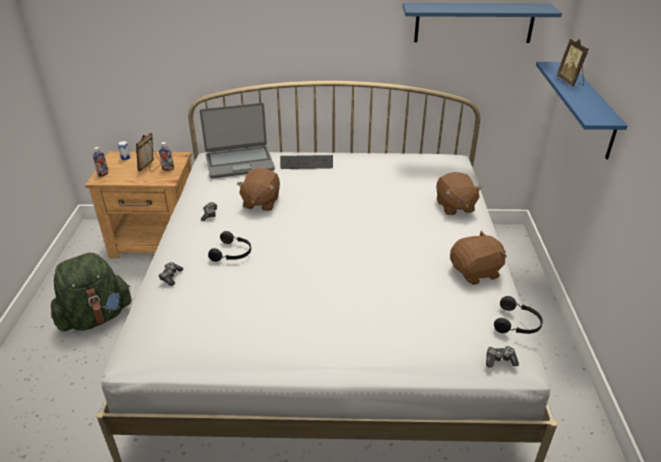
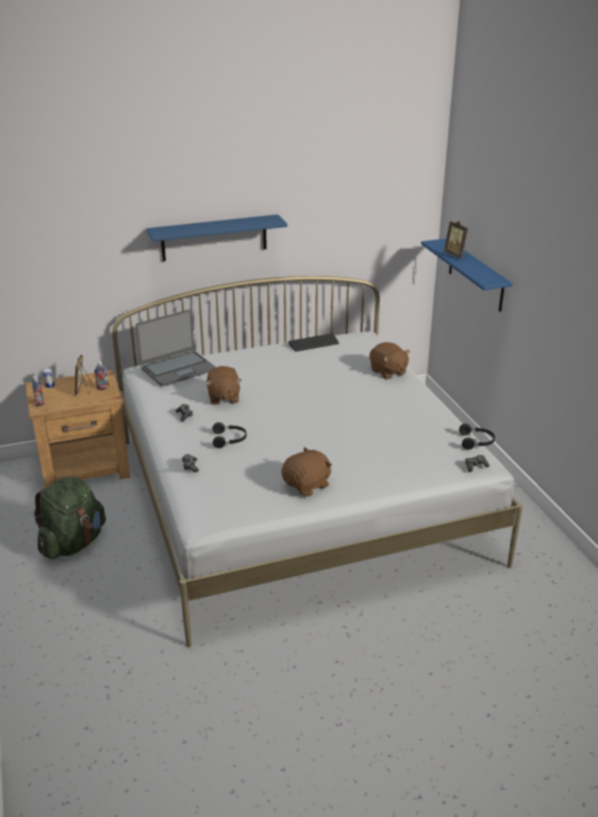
camera: 20 degrees left, 5 degrees down
keyboard [280,155,333,169] -> keyboard moved to [288,333,339,352]
blue shelf [403,3,562,43] -> blue shelf moved to [146,214,287,261]
brown plush toy [450,231,507,285] -> brown plush toy moved to [281,447,332,497]

